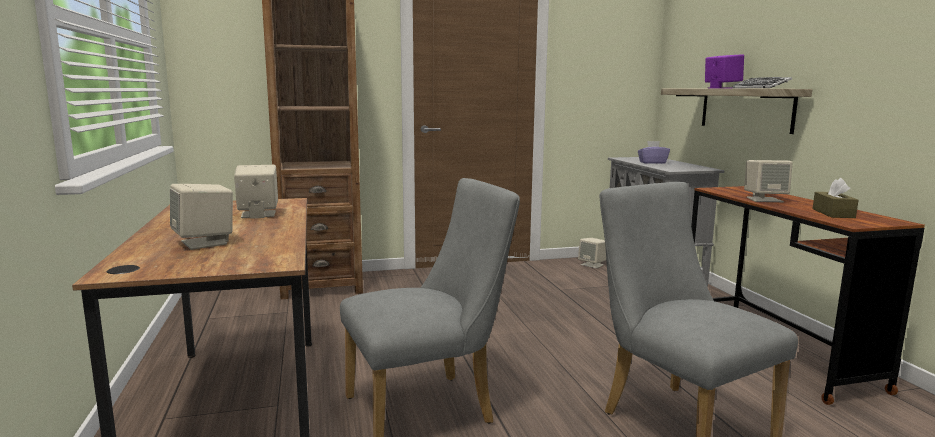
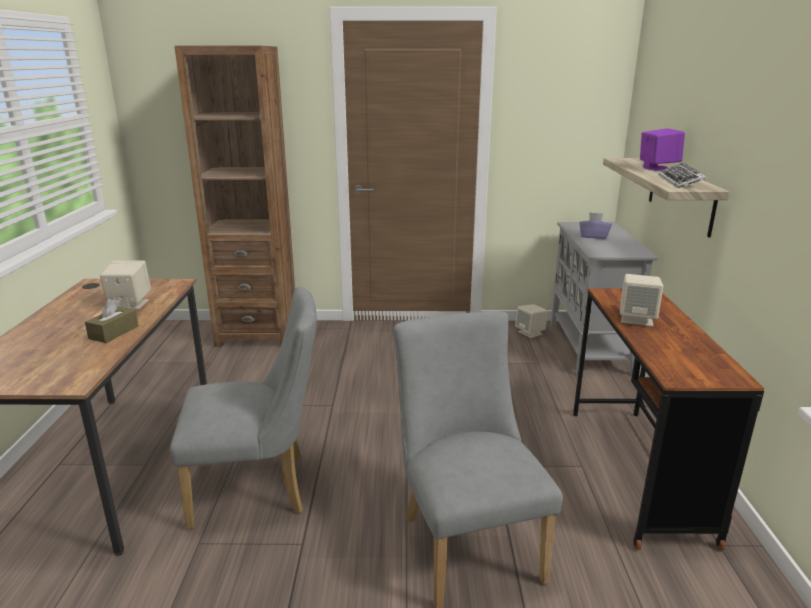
camera: 15 degrees right, 10 degrees up
beige speaker [170,184,233,250] -> none
brown tissue box [812,178,859,218] -> brown tissue box moved to [85,299,139,343]

